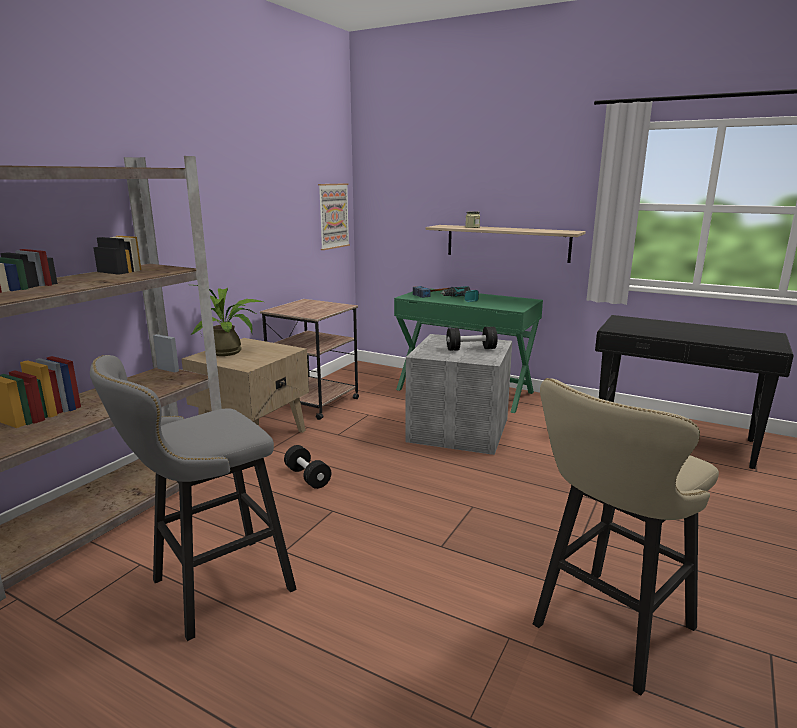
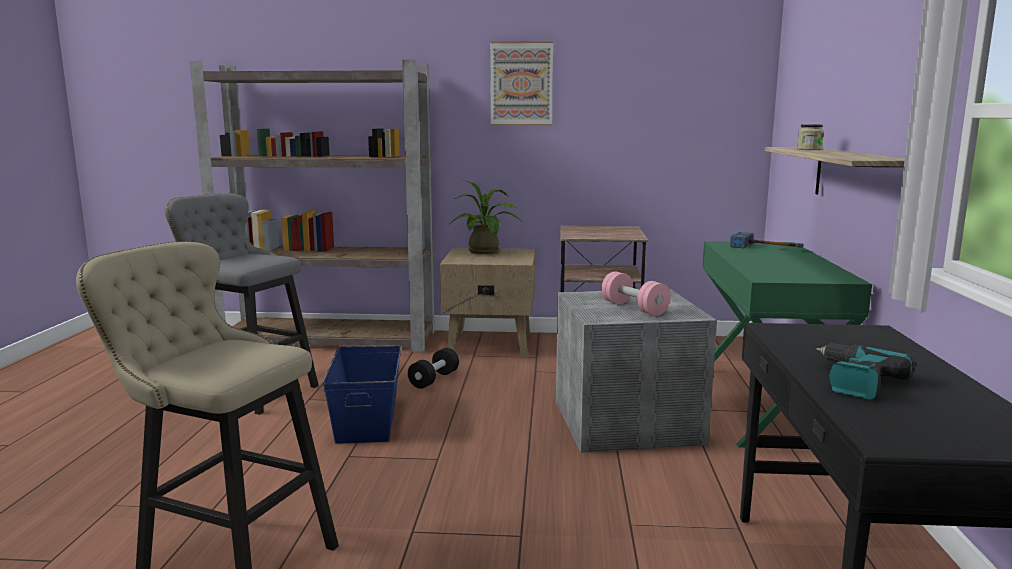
camera: 65 degrees right, 5 degrees down
picture [318,183,350,250] -> picture moved to [490,41,553,126]
power drill [440,286,479,302] -> power drill moved to [817,343,915,400]
black dumbbell [447,327,497,351] -> pink dumbbell [601,271,671,316]
none -> blue storage box [322,345,401,444]

